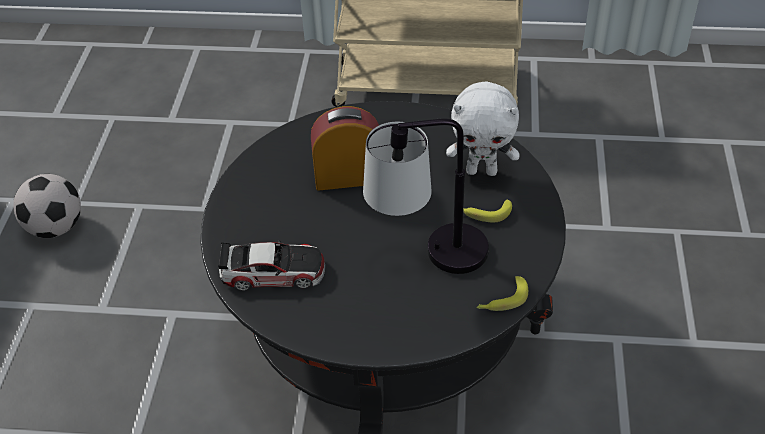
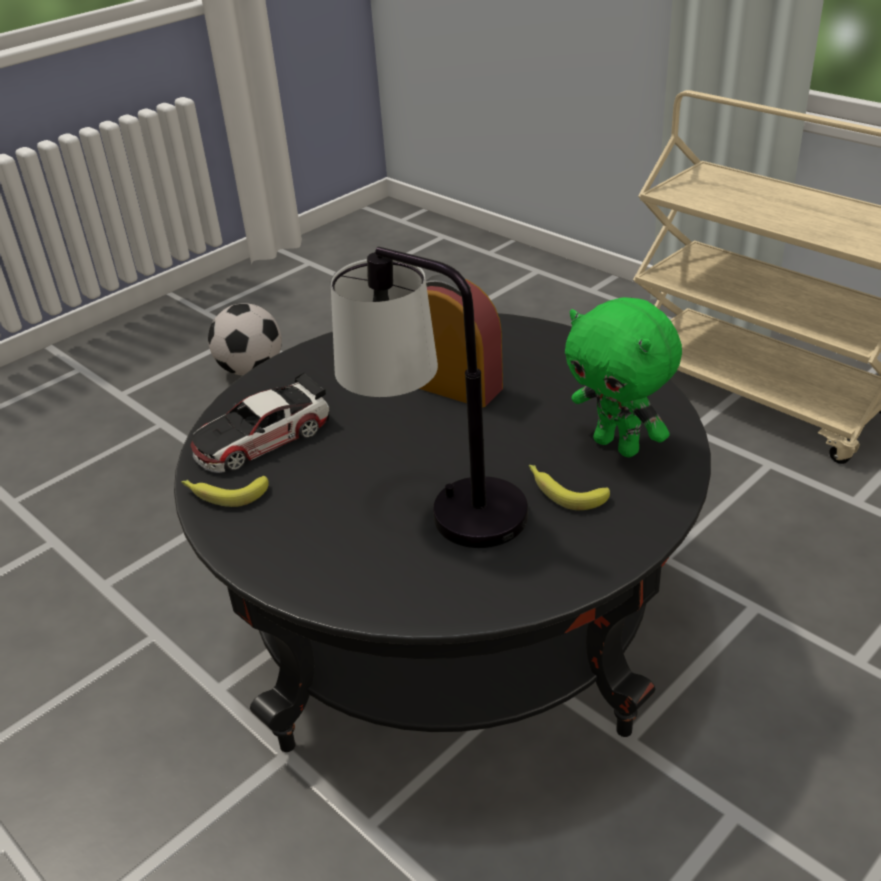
camera: 40 degrees right, 10 degrees down
toy car [218,240,325,291] -> toy car turned 105 degrees clockwise [191,372,330,473]
white plush toy [446,81,519,176] -> green plush toy [565,297,682,457]
banana [477,276,528,311] -> banana moved to [181,476,269,507]

